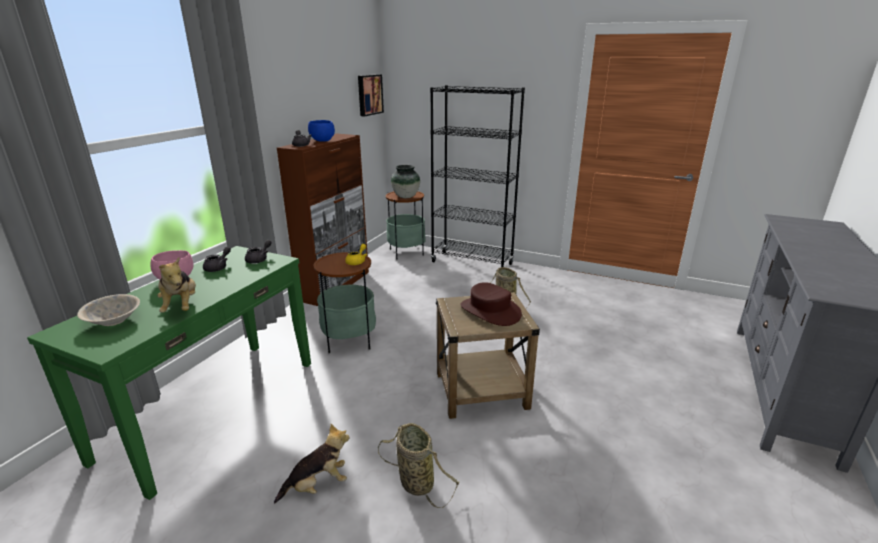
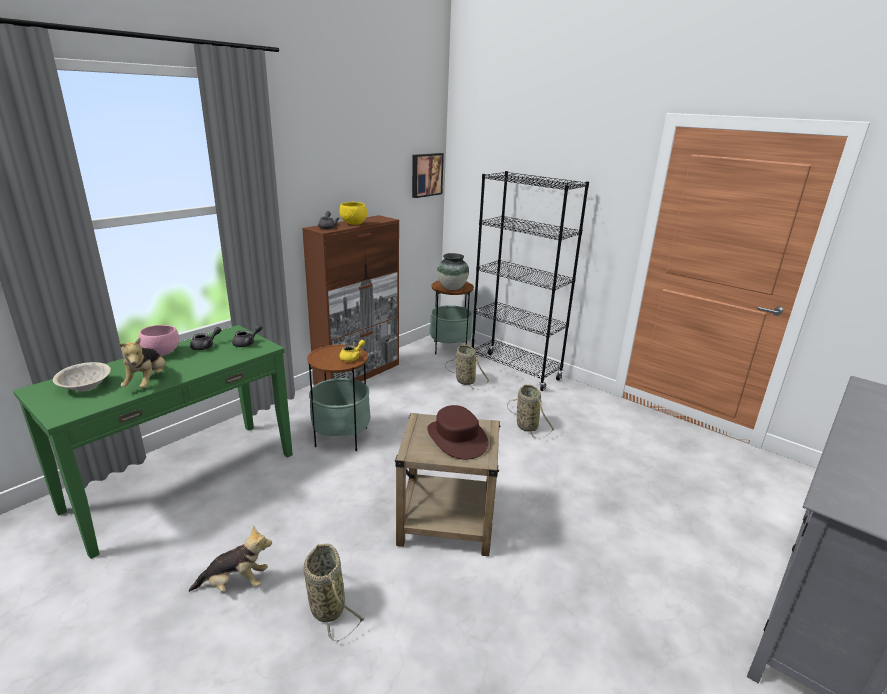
camera: 15 degrees right, 0 degrees up
blue bowl [308,120,335,141] -> yellow bowl [340,202,367,225]
none -> basket [445,345,489,389]

